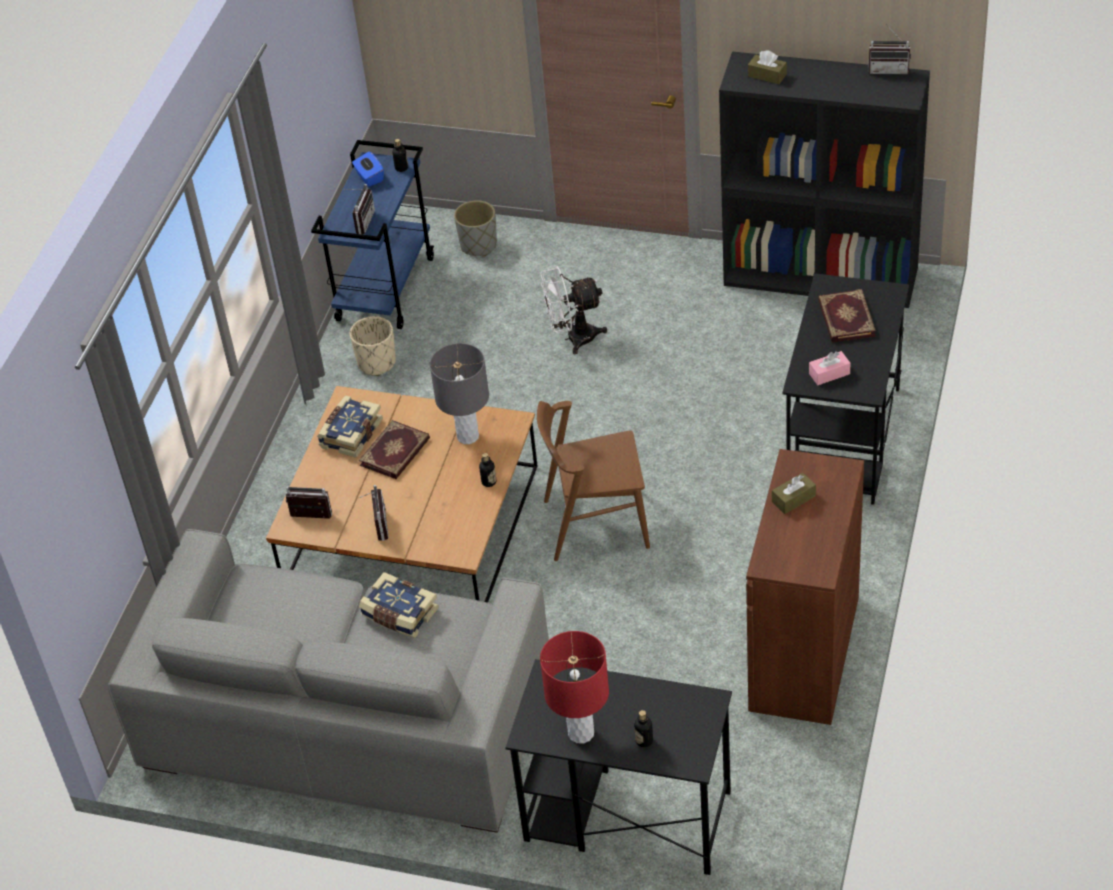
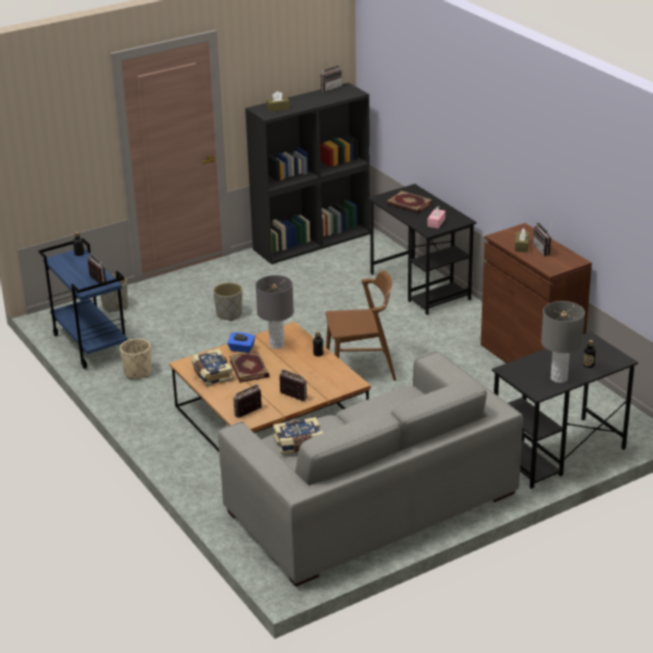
camera: 50 degrees left, 15 degrees down
blue tissue box [352,151,384,187] -> blue tissue box moved to [227,332,255,353]
book [359,572,439,638] -> book moved to [273,417,323,454]
brown chair [537,401,650,561] -> brown chair turned 135 degrees counterclockwise [325,270,396,381]
red table lamp [540,631,609,744] -> grey table lamp [541,301,585,383]
white fan [541,266,607,354] -> grey planter [213,283,242,321]
none -> radio [533,220,552,256]

